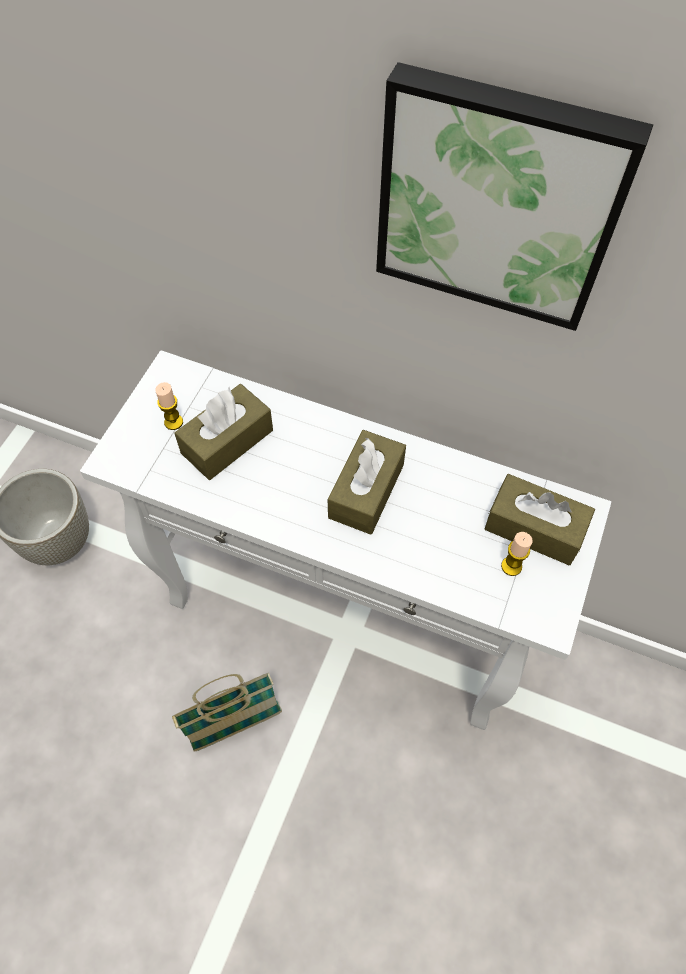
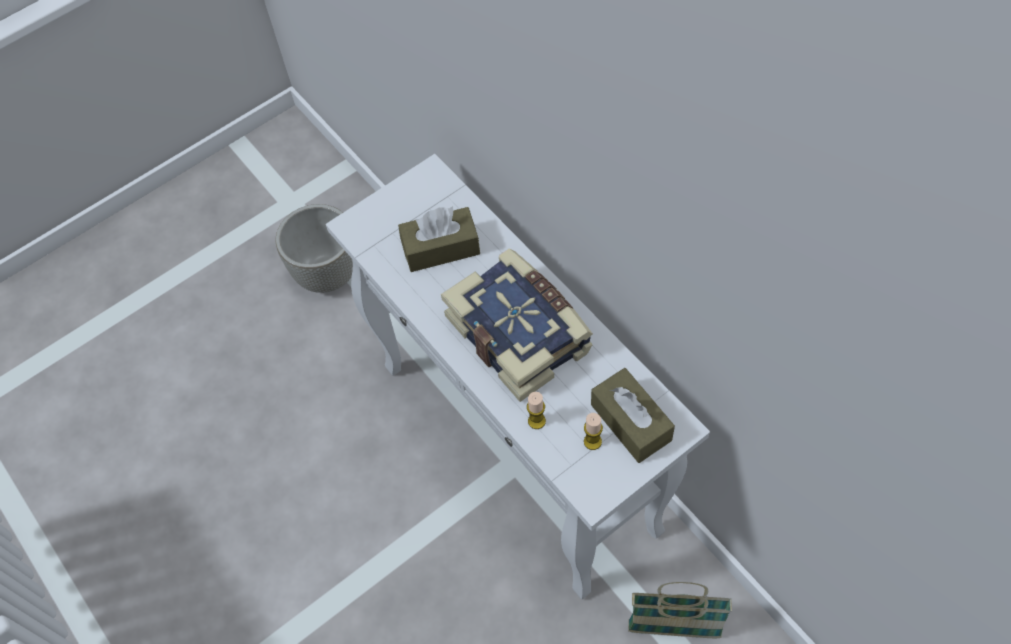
camera: 35 degrees right, 0 degrees up
candle [155,382,183,430] -> candle moved to [527,392,546,429]
basket [172,673,282,751] -> basket moved to [628,582,732,638]
brown tissue box [328,430,406,535] -> book [441,248,593,402]
picture [376,62,653,331] -> none

